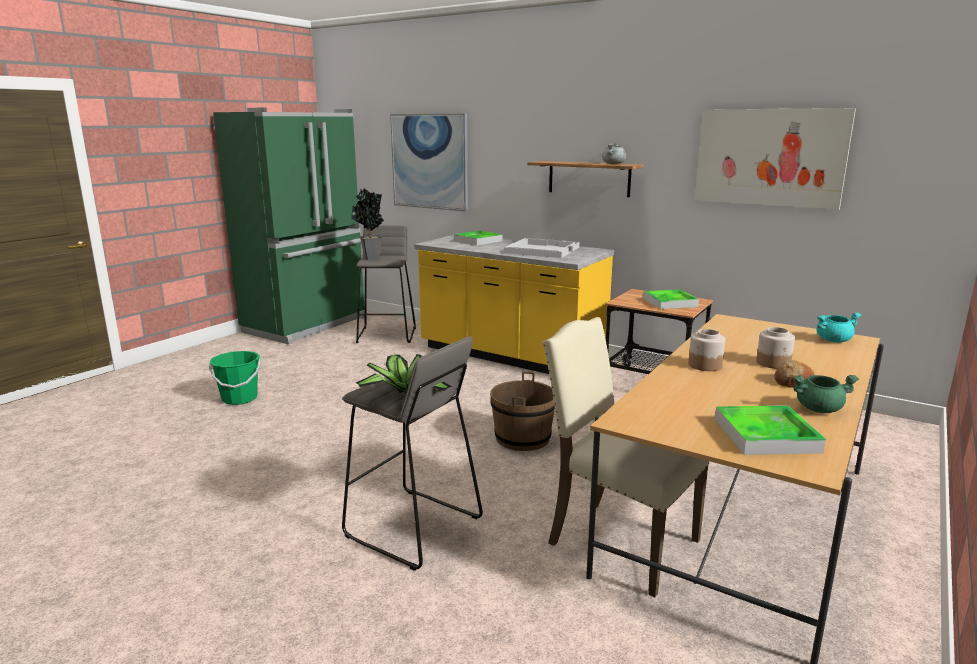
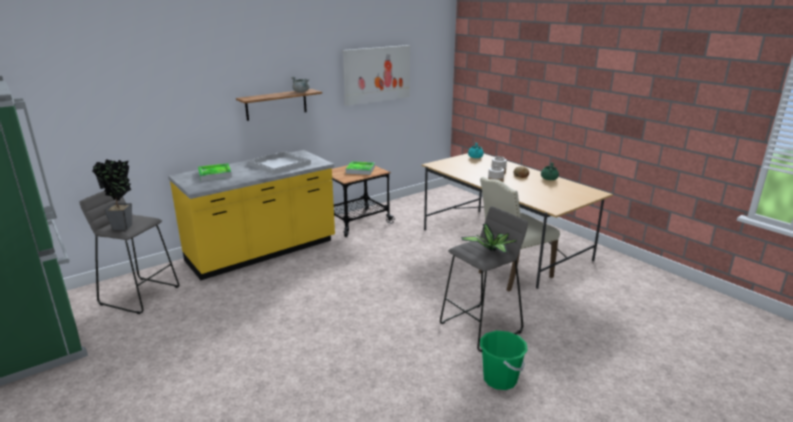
camera: 70 degrees left, 5 degrees up
green bucket [209,351,261,405] -> green bucket moved to [480,331,528,390]
picture [390,114,468,212] -> none
brown bucket [490,372,555,451] -> none
tray [715,405,826,455] -> none

